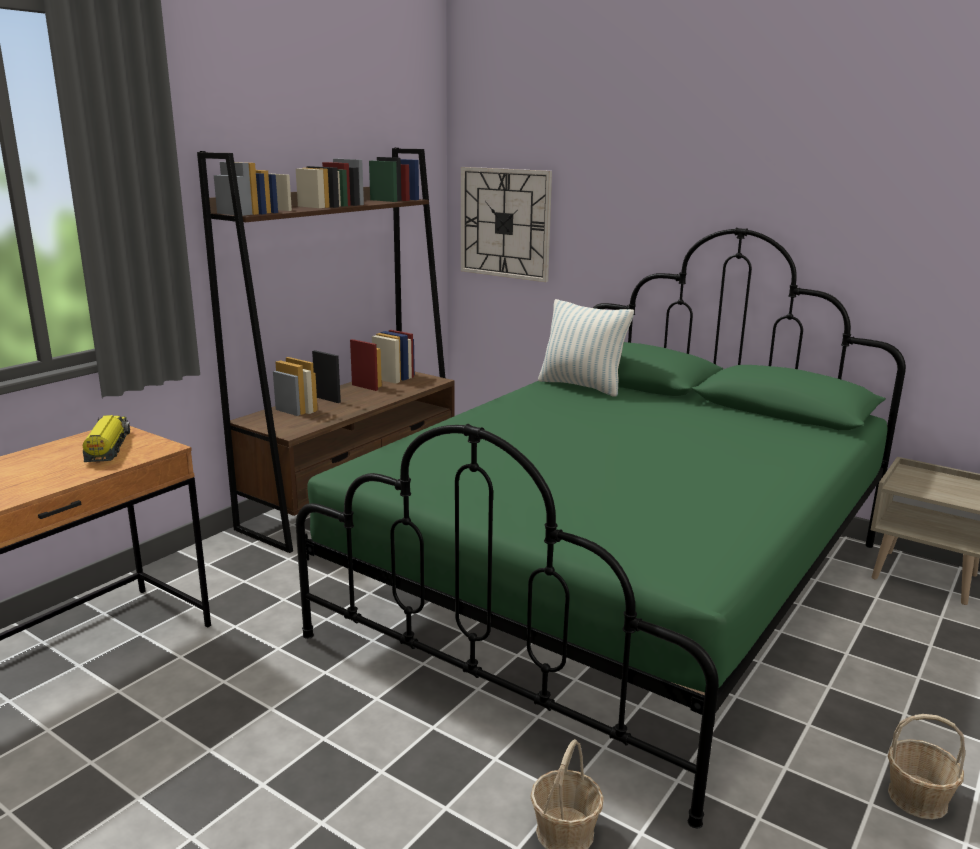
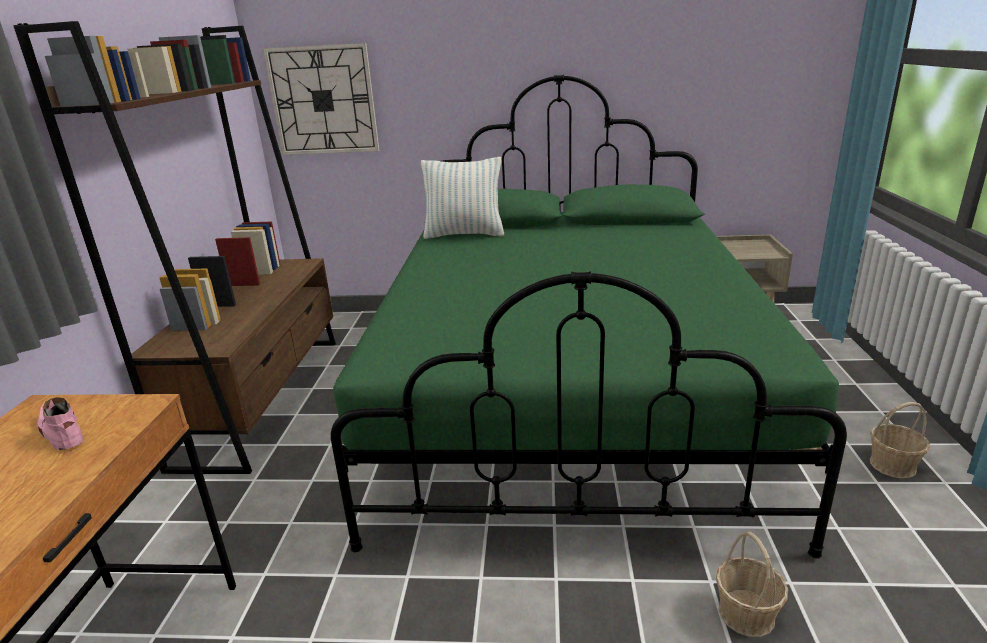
camera: 30 degrees left, 5 degrees up
toy truck [83,415,130,463] -> pink shoe [37,397,83,450]

